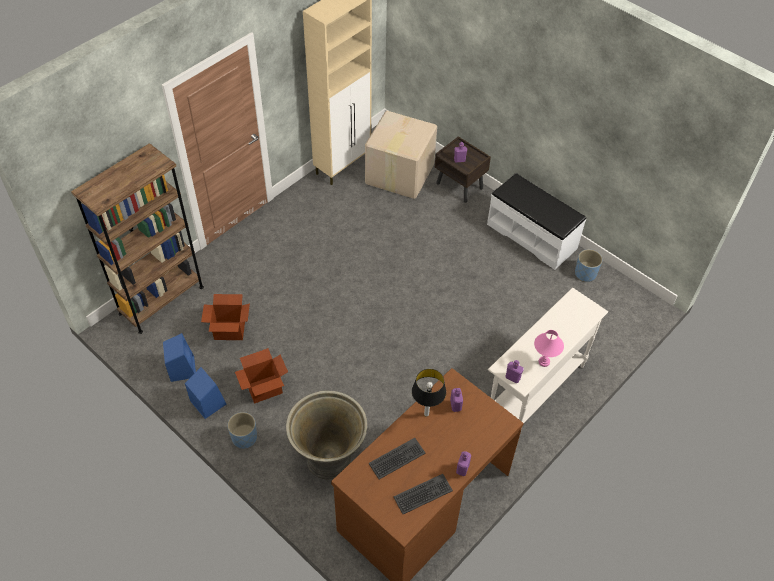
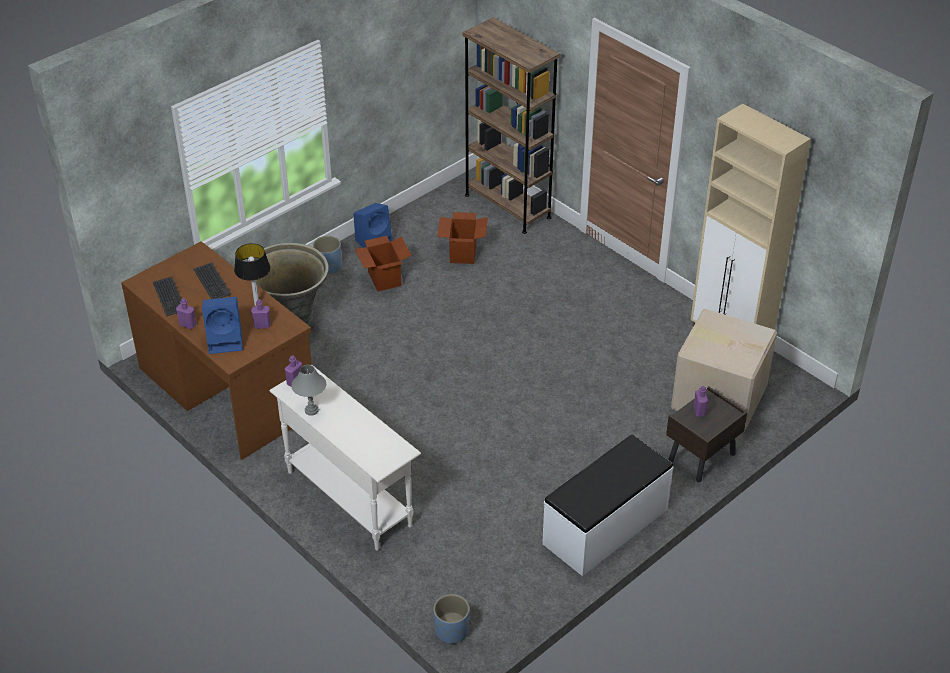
camera: 95 degrees right, 10 degrees down
blue speaker [163,333,196,382] -> blue speaker moved to [202,297,243,354]
pink table lamp [534,330,564,367] -> grey table lamp [291,365,326,416]
blue planter [575,249,602,282] -> blue planter moved to [433,594,470,644]

